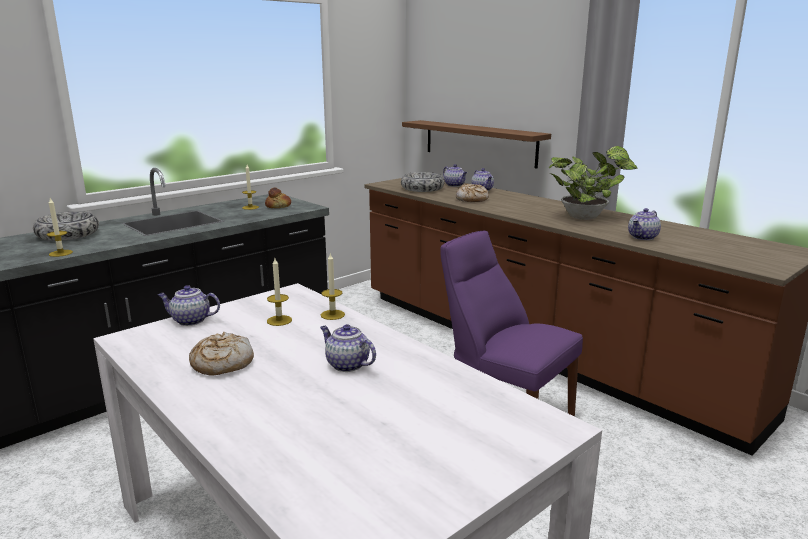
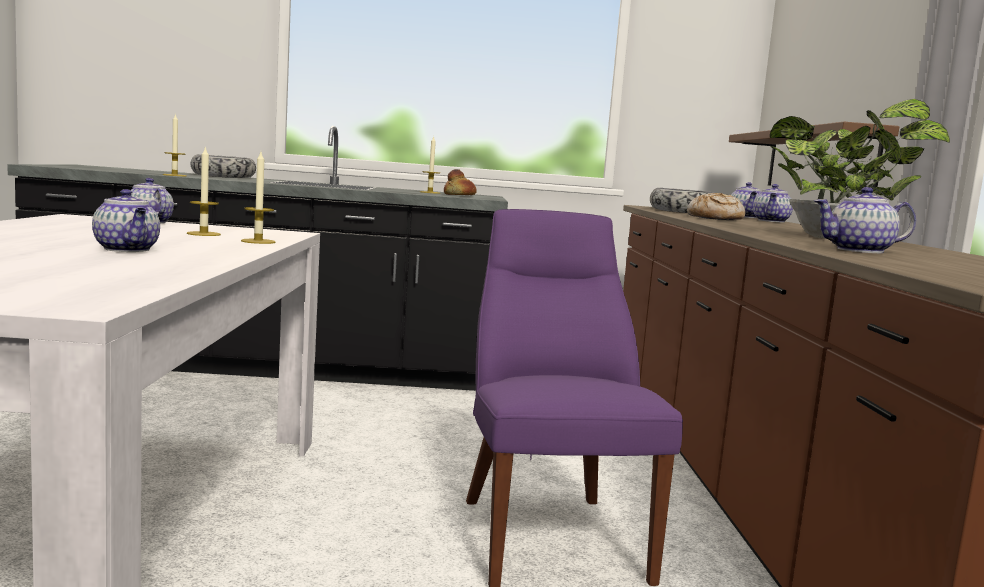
camera: 40 degrees right, 10 degrees down
bread [189,332,254,376] -> none
teapot [320,324,376,372] -> teapot turned 150 degrees clockwise [92,189,160,252]

